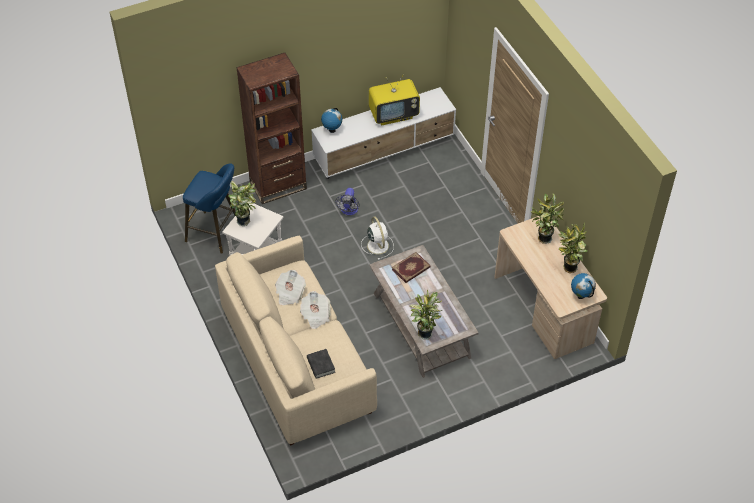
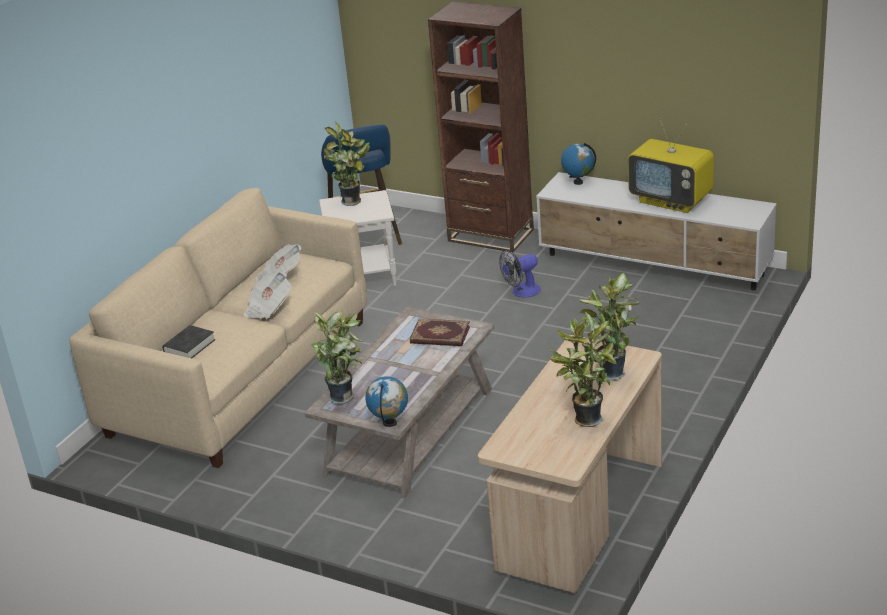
camera: 55 degrees right, 20 degrees down
white fan [361,217,394,260] -> none
globe [571,273,596,299] -> globe moved to [365,376,408,427]

